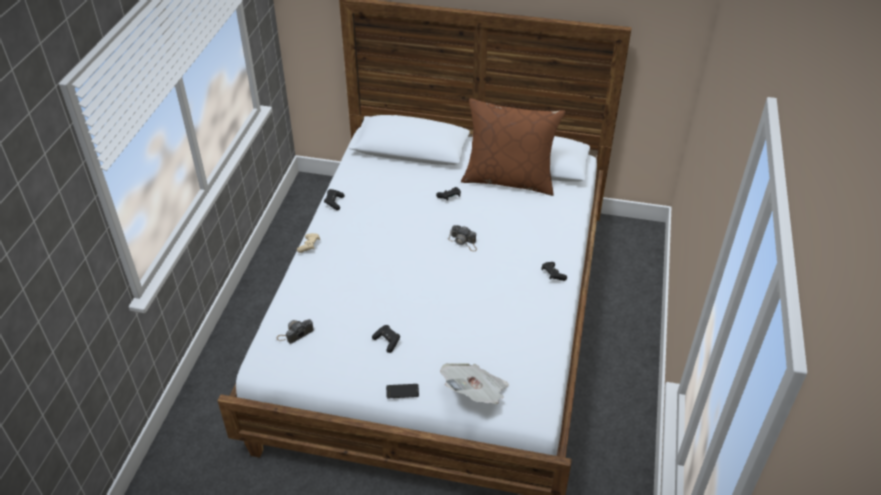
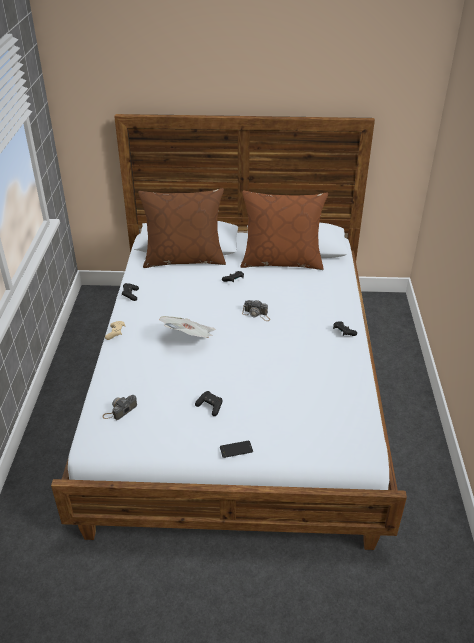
camera: 10 degrees left, 5 degrees down
newspaper [440,363,509,404] -> newspaper moved to [159,316,215,338]
none -> brown pillow [138,188,226,268]

